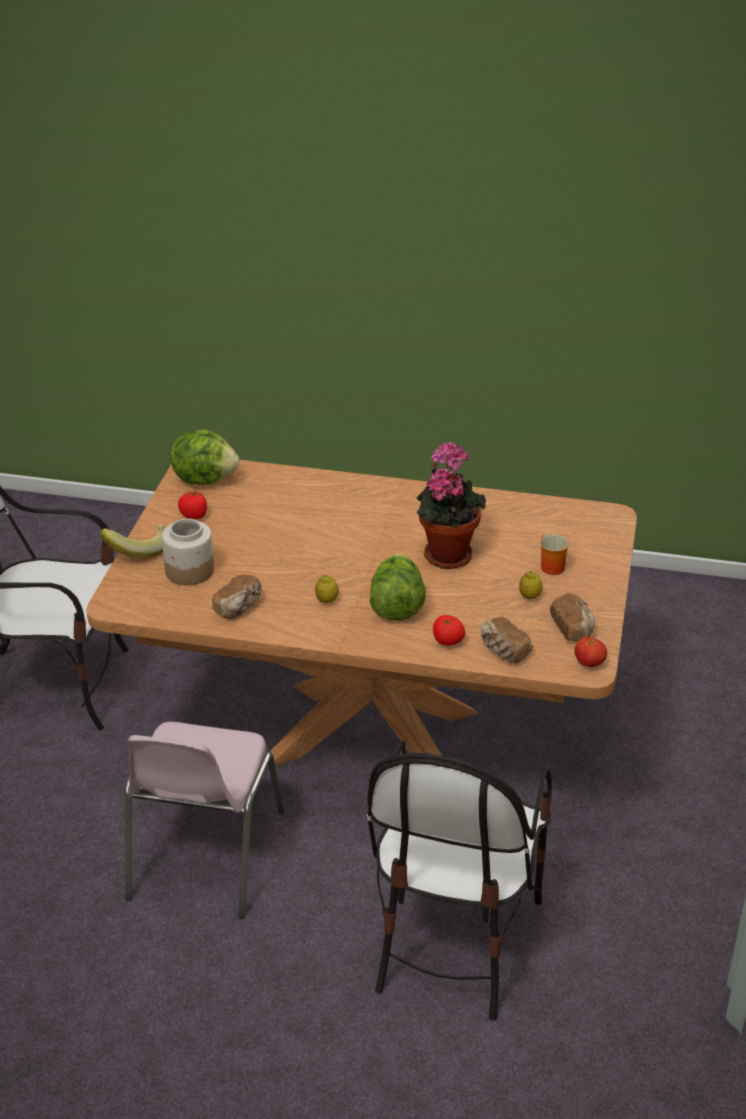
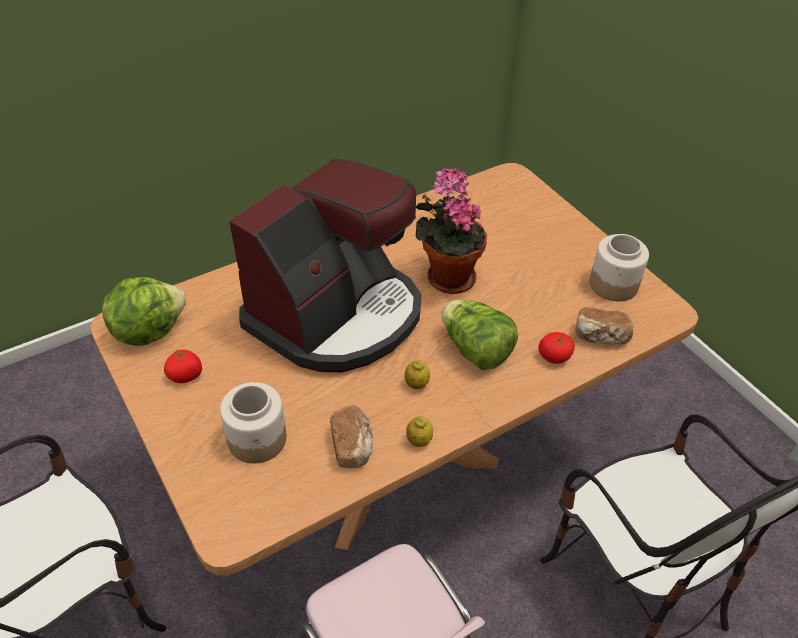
camera: 45 degrees left, 10 degrees up
banana [100,524,164,558] -> none
lemon [519,571,543,599] -> lemon moved to [406,416,433,447]
mug [540,534,570,575] -> none
bread [550,593,595,642] -> jar [589,234,649,301]
tomato [574,637,607,667] -> none
none -> coffee machine [229,158,422,372]

